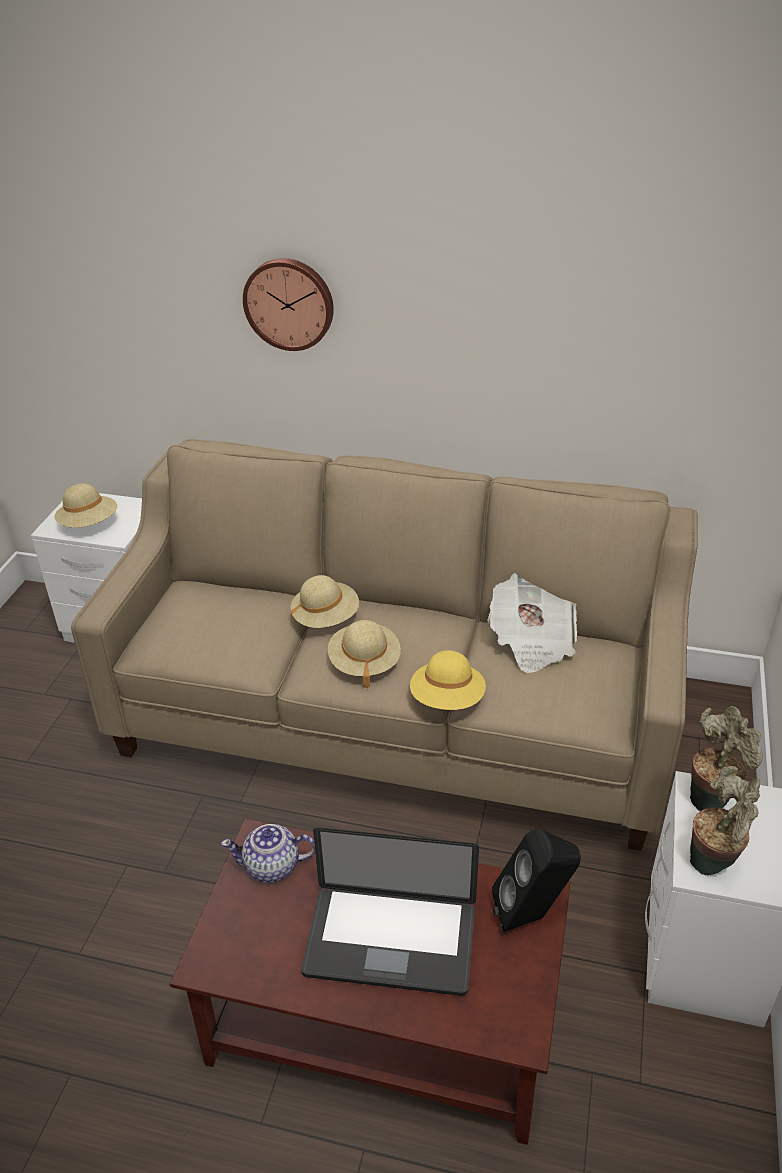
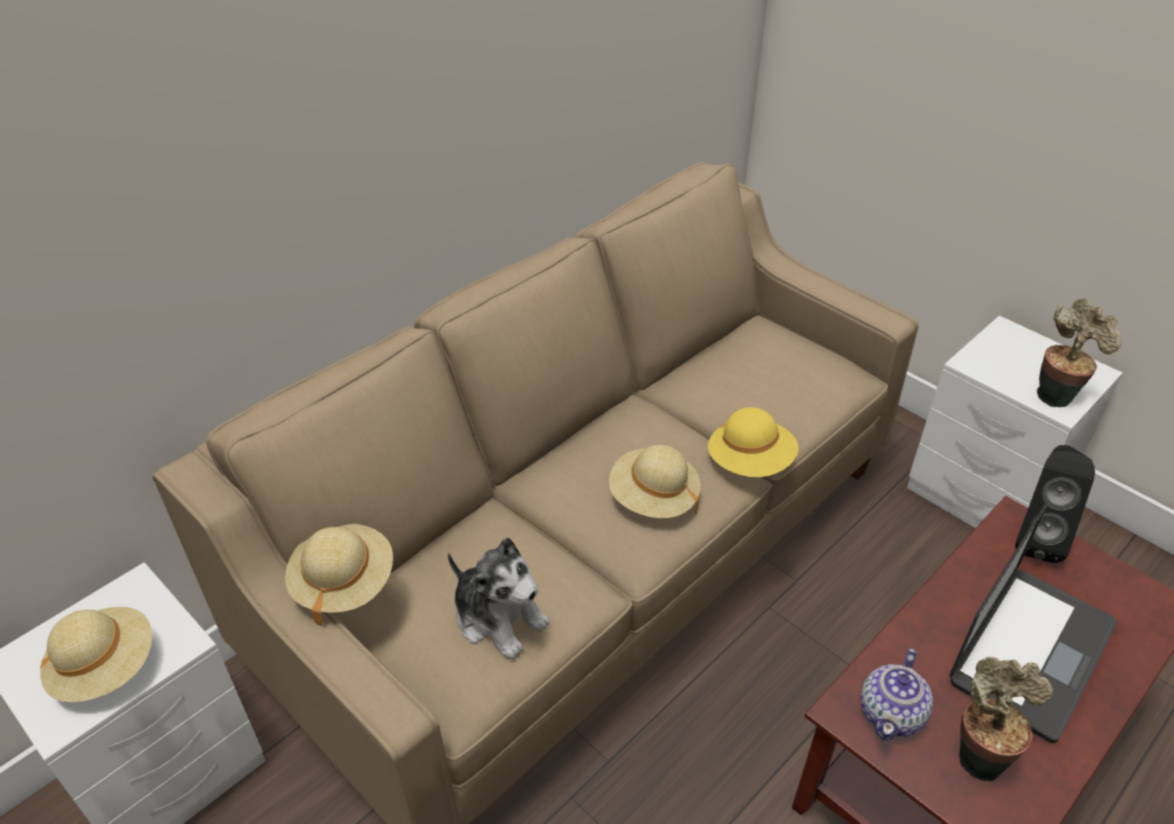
camera: 60 degrees left, 5 degrees up
wall clock [243,258,334,351] -> none
beige hat [291,575,359,628] -> beige hat moved to [285,524,393,626]
newspaper [488,573,577,673] -> none
potted plant [690,706,763,811] -> potted plant moved to [959,657,1053,781]
none -> plush toy [448,537,550,659]

